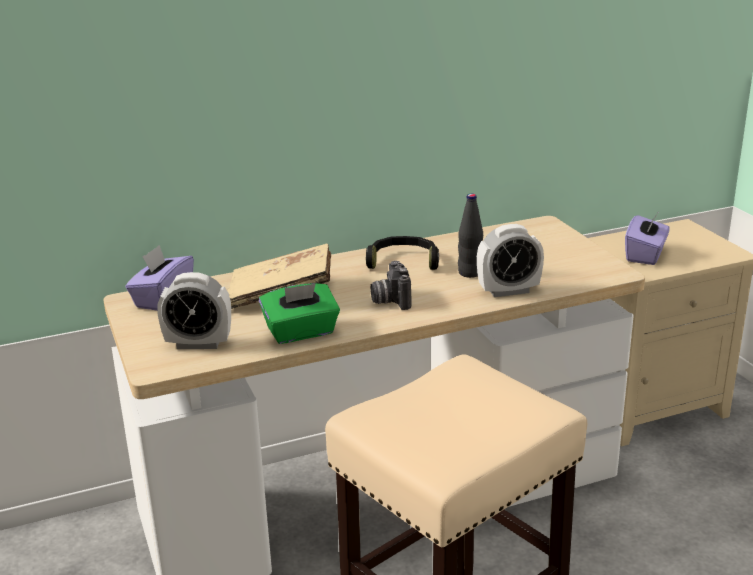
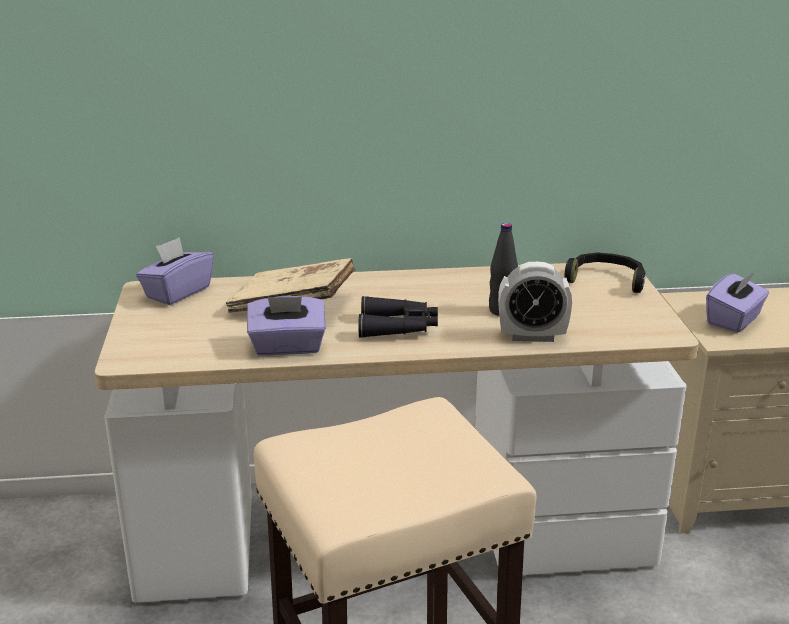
camera: 15 degrees right, 0 degrees up
alarm clock [157,272,231,349] -> none
green tissue box [259,283,340,344] -> purple tissue box [247,296,326,356]
black headphones [366,236,439,270] -> black headphones moved to [565,252,645,293]
camera [370,261,412,310] -> black binoculars [358,296,438,338]

